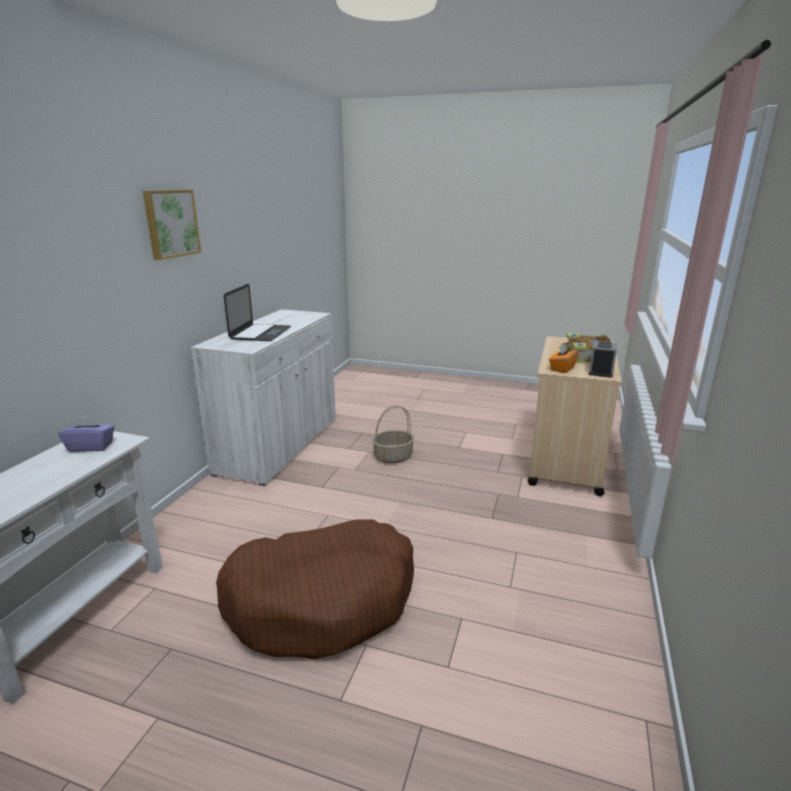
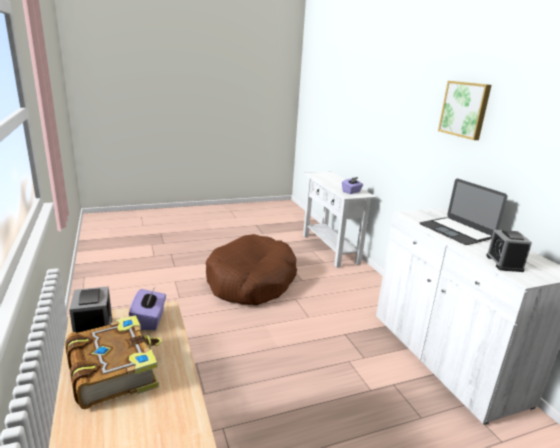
camera: 140 degrees right, 0 degrees up
basket [372,405,414,464] -> none
orange tissue box [549,343,579,373] -> purple tissue box [129,287,166,330]
none -> alarm clock [486,230,532,272]

